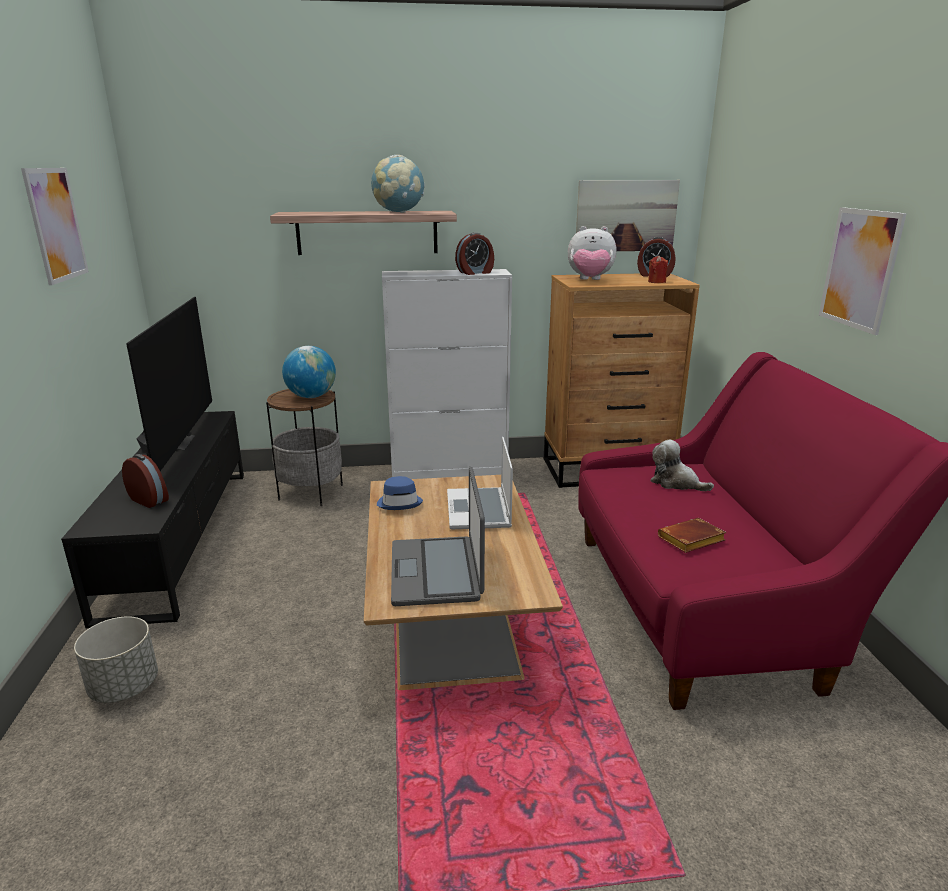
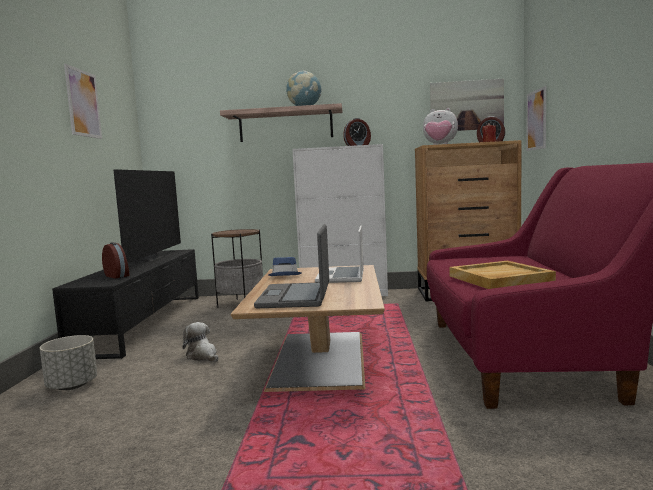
camera: 10 degrees right, 15 degrees down
globe [282,346,336,398] -> none
plush toy [651,440,714,491] -> plush toy moved to [182,322,218,362]
brown book [658,518,726,553] -> beige tray [449,260,556,289]
picture [819,207,907,335] -> picture moved to [526,86,546,151]

